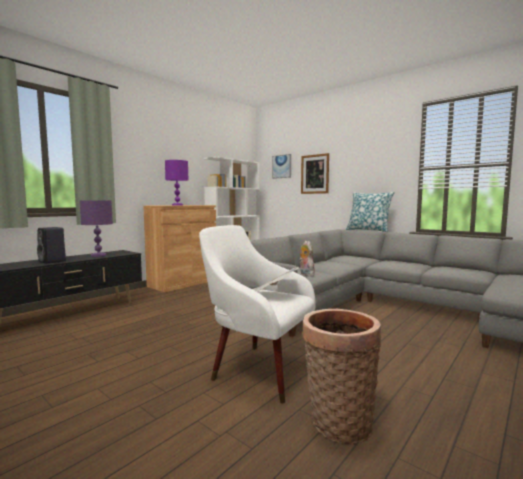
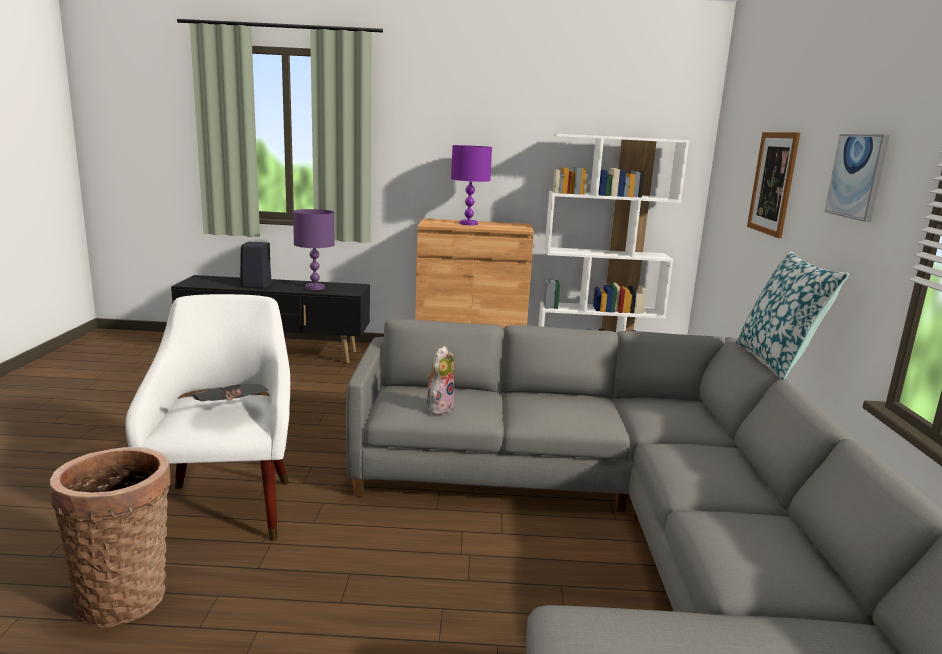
camera: 50 degrees right, 10 degrees up
picture [272,154,291,179] -> picture moved to [825,134,890,222]

